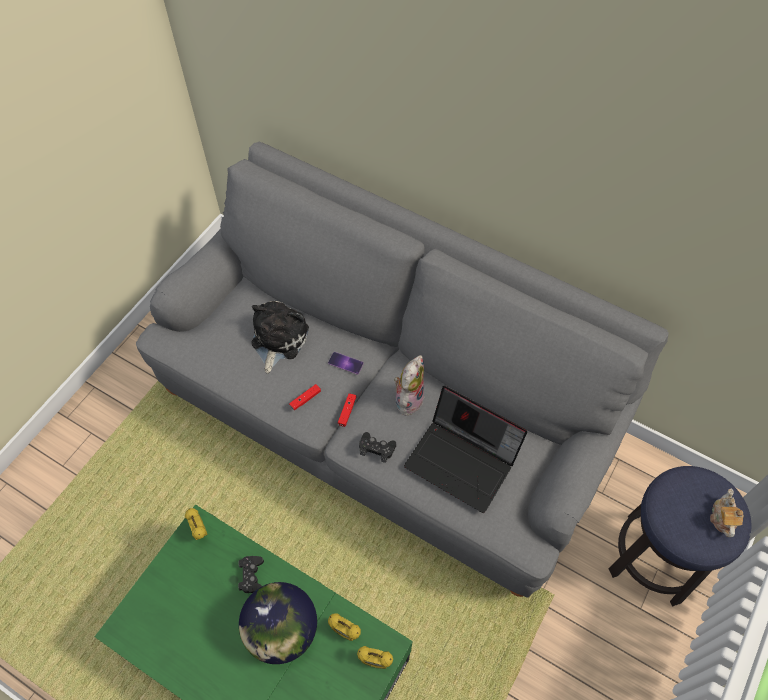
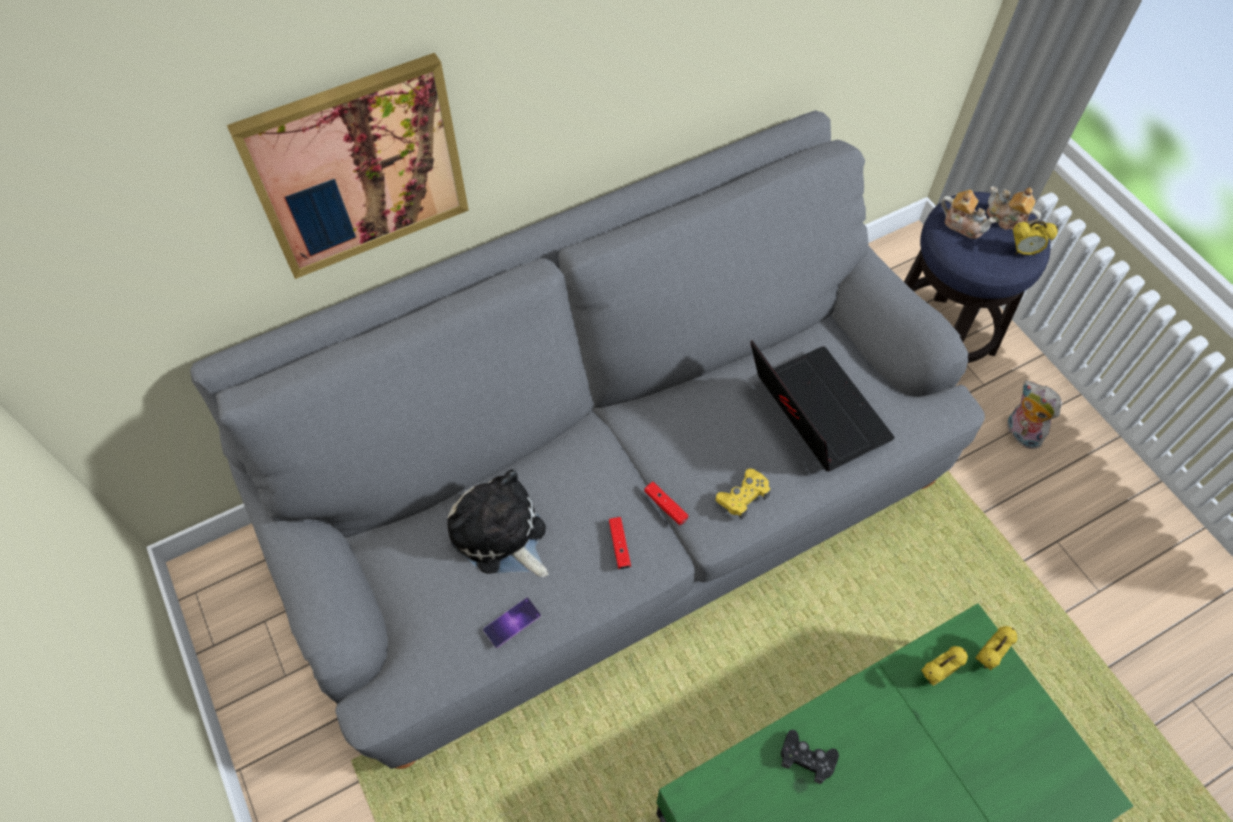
camera: 60 degrees left, 0 degrees up
alarm clock [185,508,208,540] -> alarm clock moved to [1013,221,1058,255]
globe [239,582,317,664] -> none
phone [328,352,364,374] -> phone moved to [483,597,541,648]
black game controller [359,432,396,463] -> yellow game controller [716,468,770,520]
plush toy [394,355,424,416] -> plush toy moved to [1007,380,1062,449]
laptop [404,386,527,513] -> laptop turned 90 degrees counterclockwise [750,340,895,471]
none -> picture [227,53,469,279]
none -> teapot [941,190,996,239]

